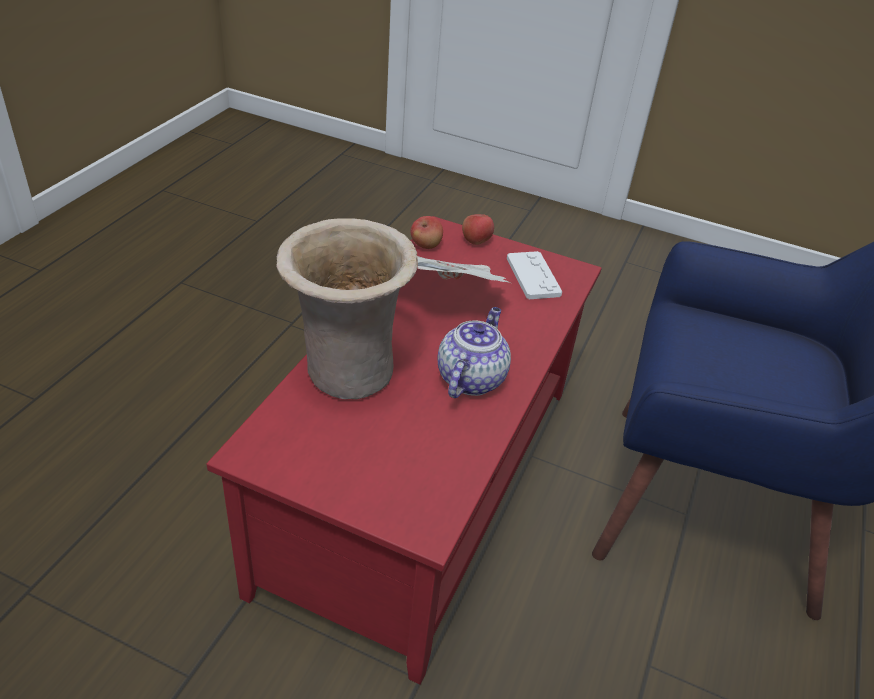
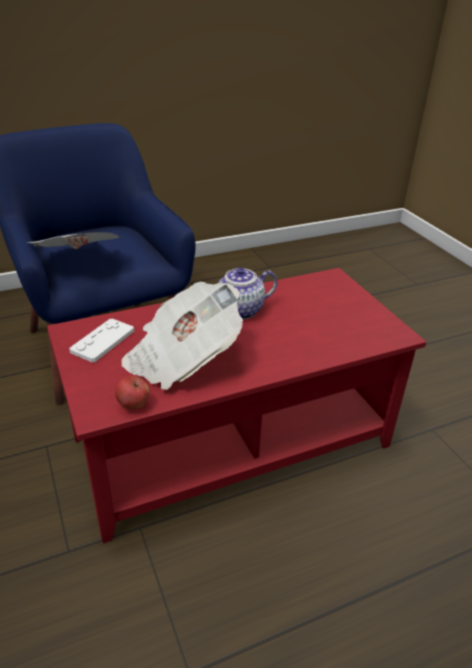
camera: 135 degrees left, 5 degrees down
beige vase [276,218,418,400] -> none
apple [462,214,494,245] -> none
none -> newspaper [27,232,120,249]

